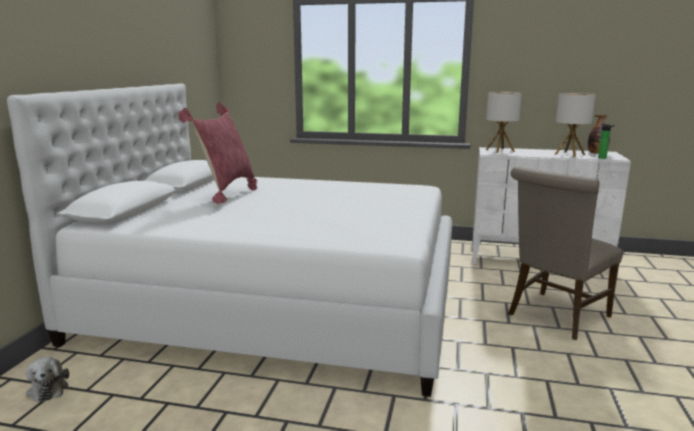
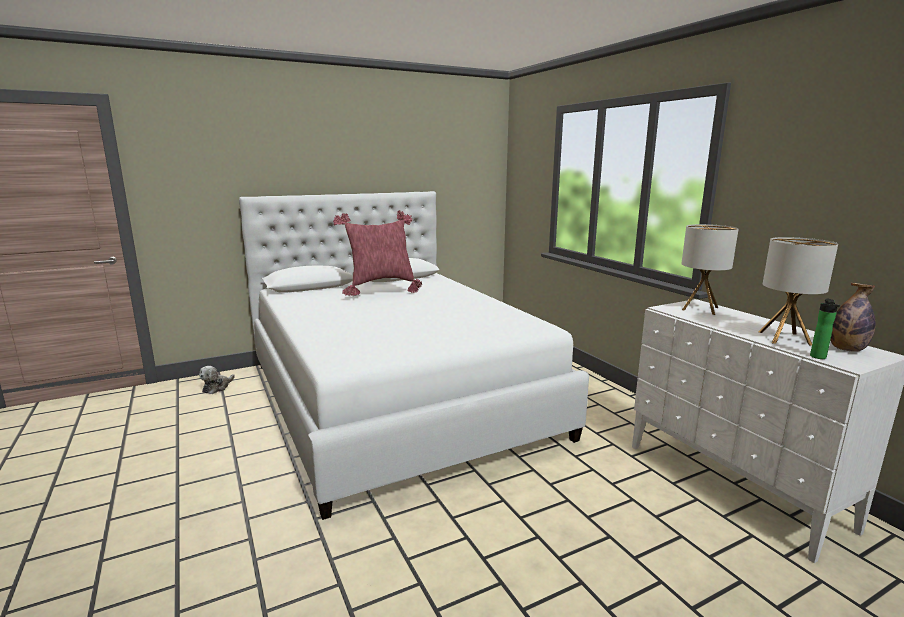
camera: 50 degrees right, 0 degrees up
beige chair [508,167,623,340] -> none

